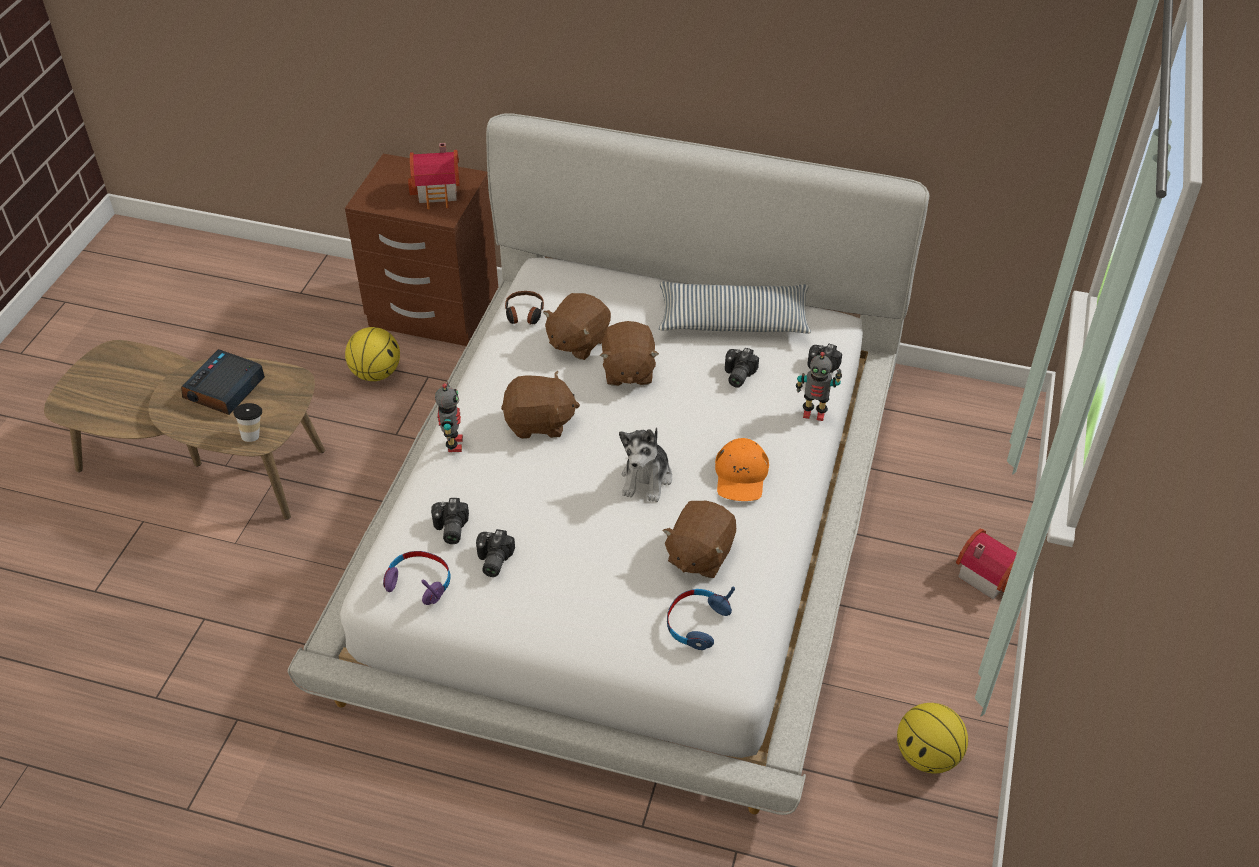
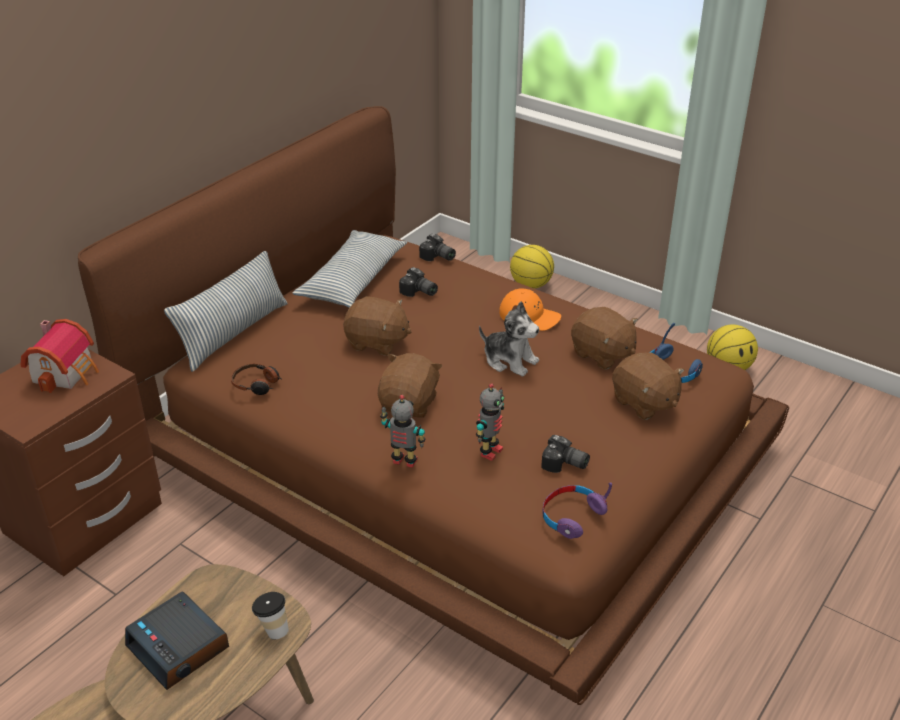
camera: 70 degrees left, 10 degrees down
white bed [288,113,929,815] -> brown bed [78,106,789,705]
basketball [345,327,400,381] -> basketball moved to [510,245,554,288]
camera [431,498,469,544] -> none
brown plush toy [543,293,611,360] -> brown plush toy moved to [612,352,684,420]
toy robot [796,352,842,421] -> toy robot moved to [476,383,504,461]
toy house [956,529,1017,600] -> none
none -> pillow [164,251,288,372]

